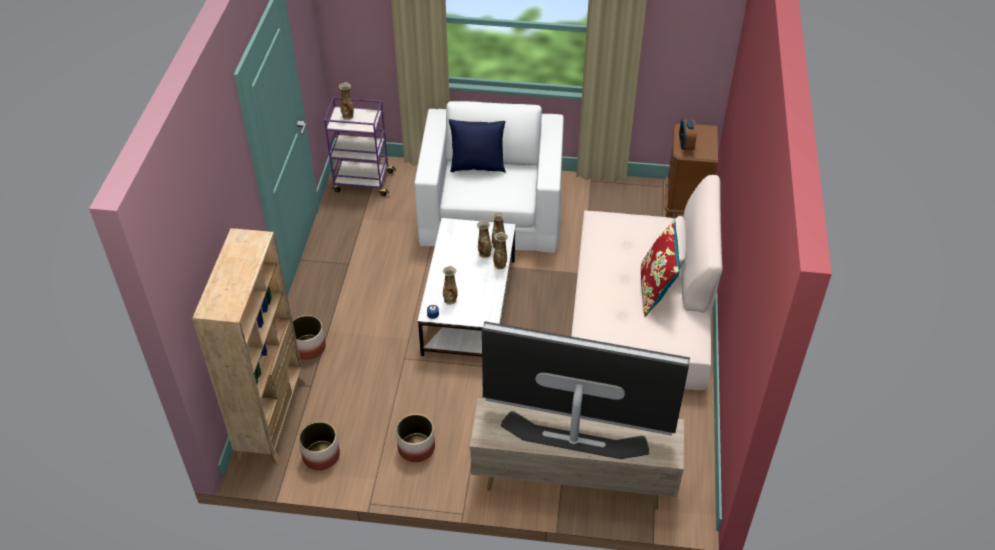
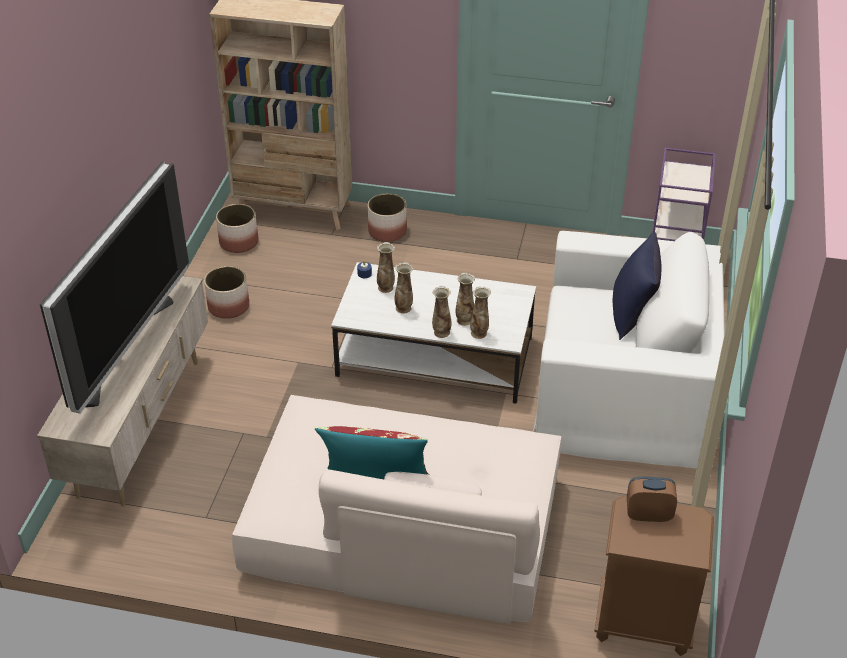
camera: 95 degrees right, 5 degrees down
vase [339,82,354,120] -> vase moved to [394,262,413,314]

